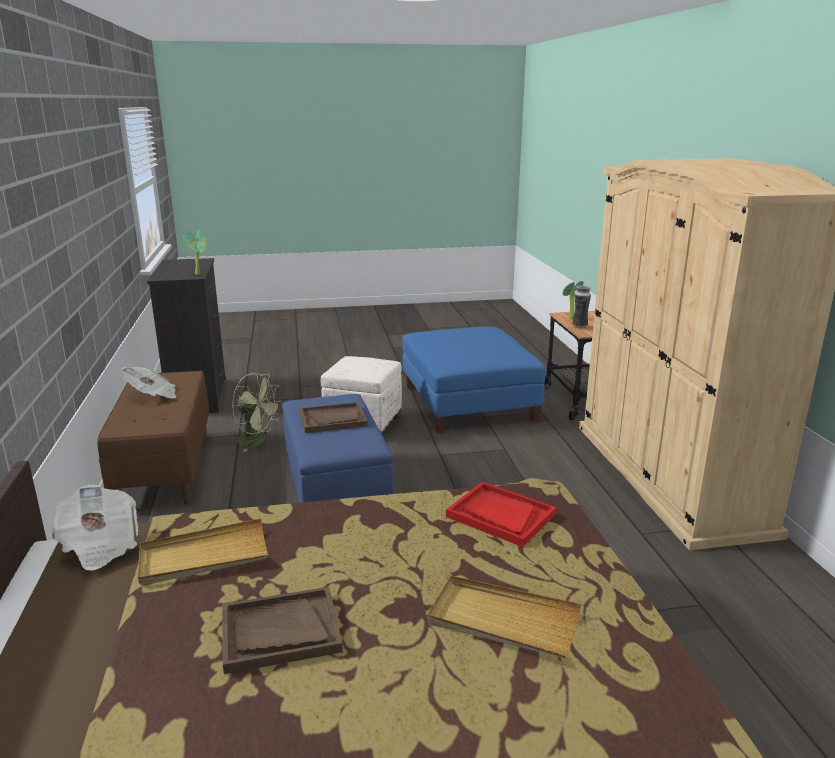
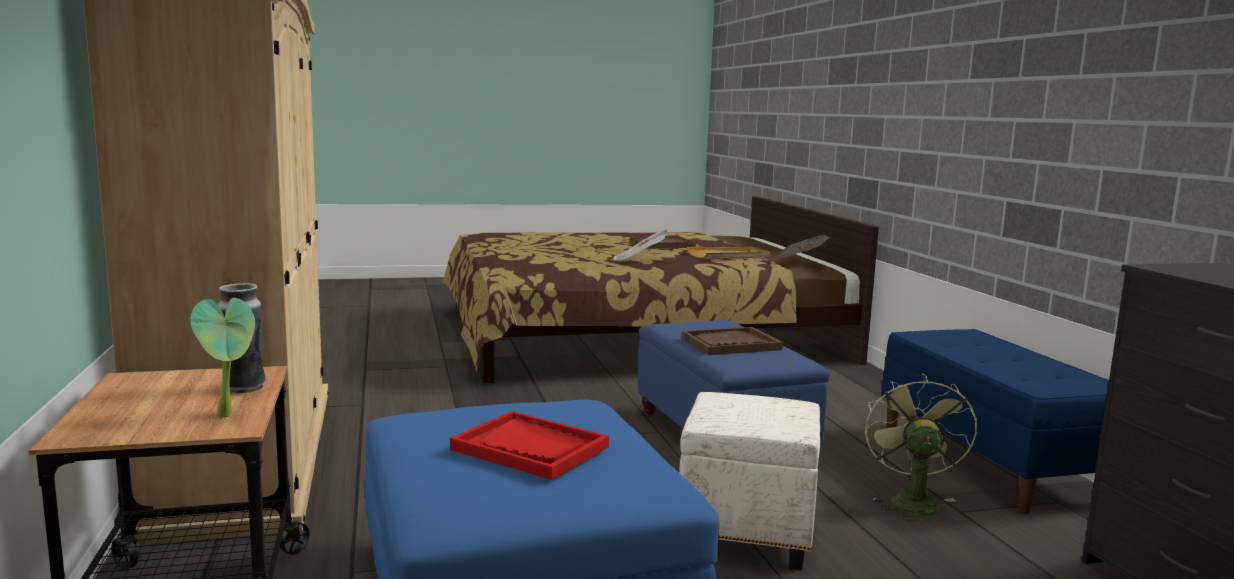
camera: 175 degrees right, 10 degrees down
brown bench [97,371,209,504] -> blue bench [882,329,1109,514]
newspaper [121,367,176,398] -> newspaper moved to [613,229,670,260]
potted plant [183,230,206,275] -> none
green fan [232,373,283,452] -> green fan turned 75 degrees clockwise [865,374,977,521]
beige tray [427,576,581,658] -> none
red tray [446,482,556,547] -> red tray moved to [450,411,609,480]

